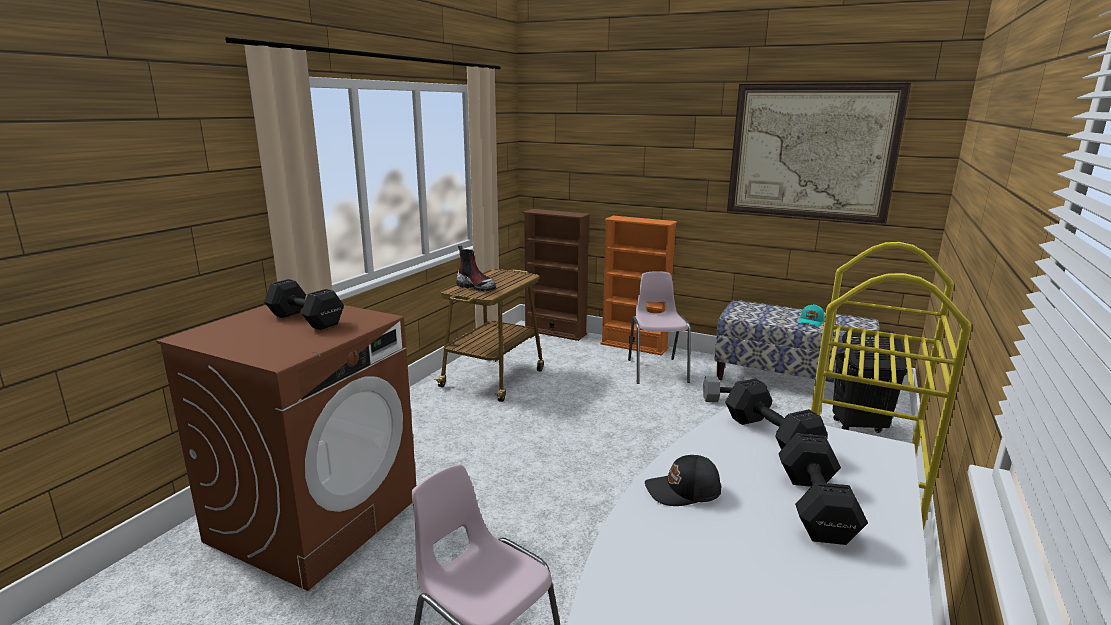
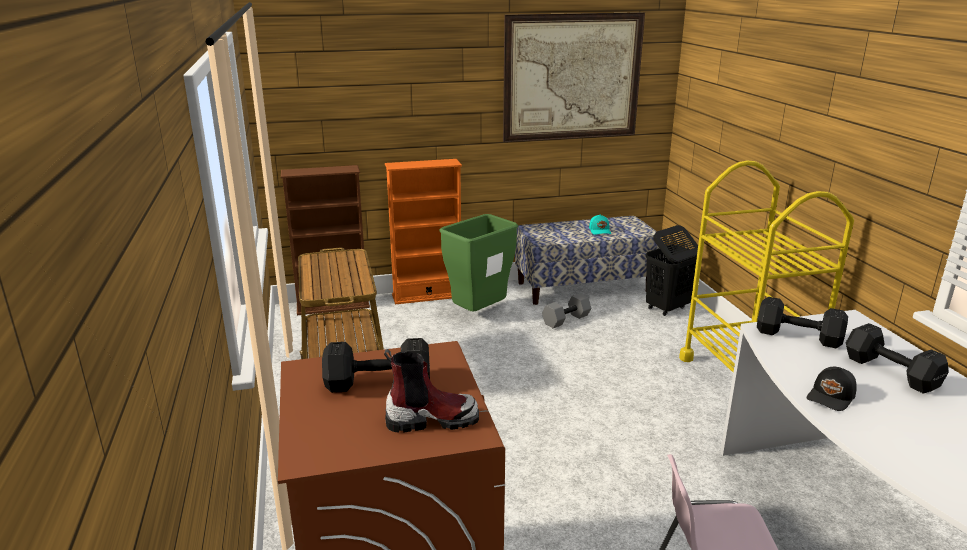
camera: 40 degrees left, 5 degrees up
boot [456,245,496,291] -> boot moved to [384,349,479,433]
pink chair [628,271,691,384] -> green trash can [440,214,518,311]

